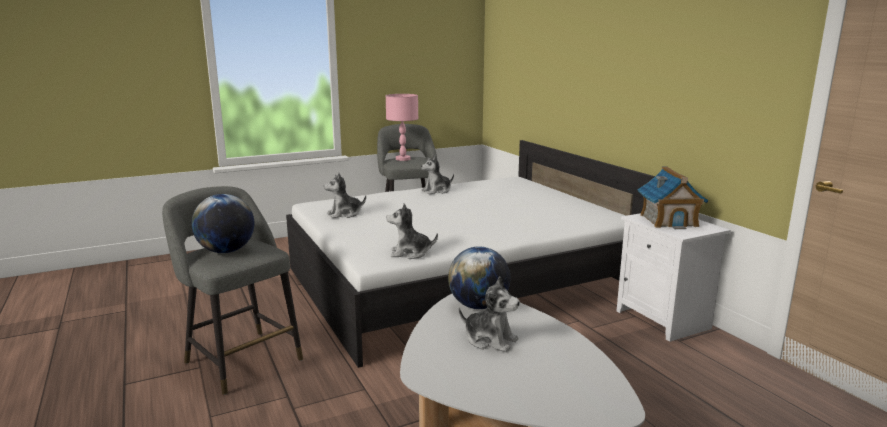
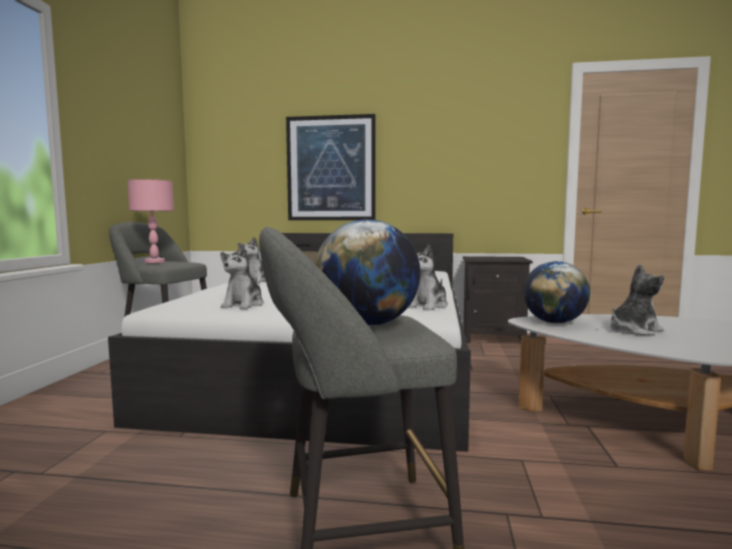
camera: 55 degrees left, 10 degrees down
white nightstand [617,213,731,342] -> black nightstand [463,256,533,343]
toy house [637,167,709,229] -> none
none -> picture [286,114,376,220]

